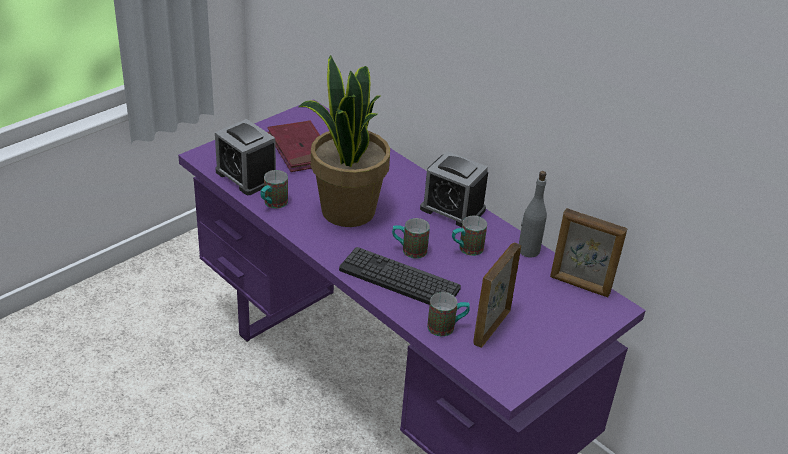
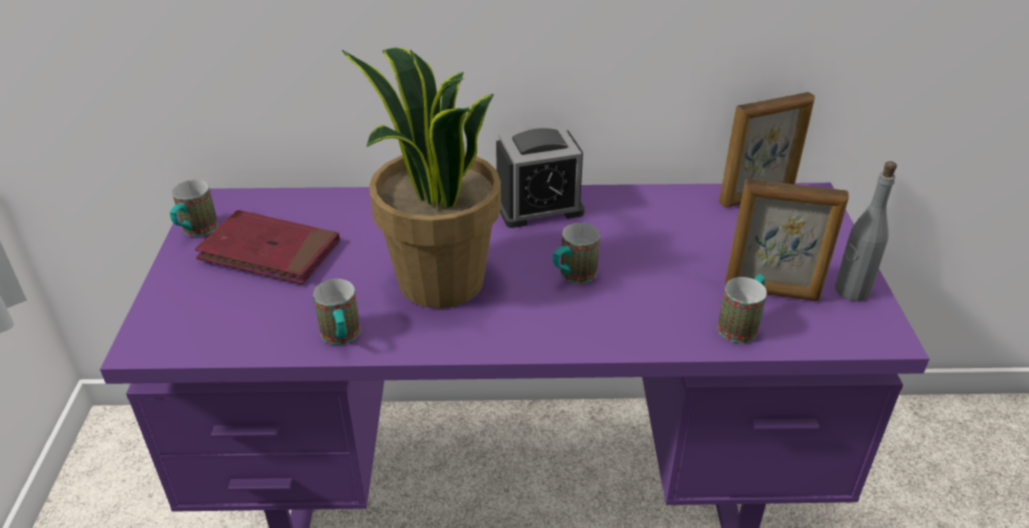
camera: 45 degrees left, 0 degrees up
alarm clock [215,119,276,195] -> none
keyboard [339,247,461,305] -> none
mug [452,216,487,256] -> mug moved to [170,180,218,237]
picture frame [473,243,521,348] -> picture frame turned 60 degrees counterclockwise [725,178,849,301]
grey bottle [519,171,547,257] -> grey bottle moved to [835,161,897,301]

